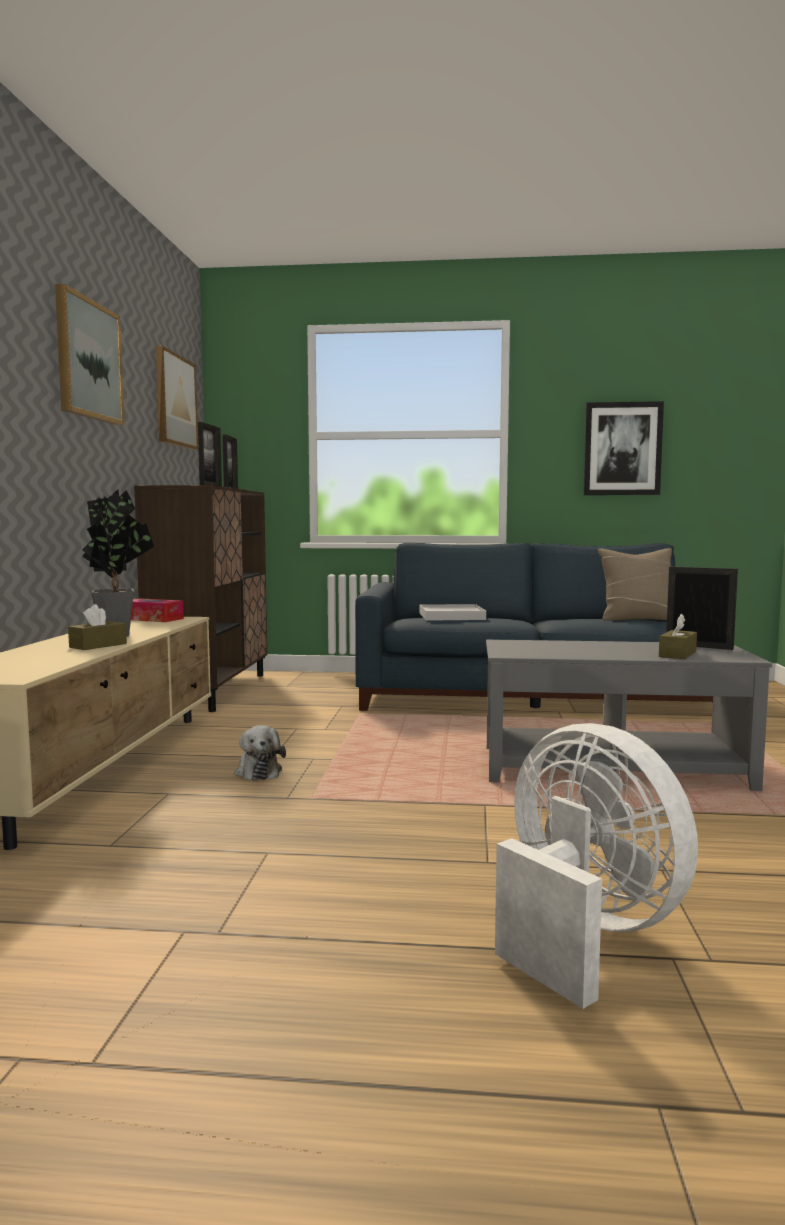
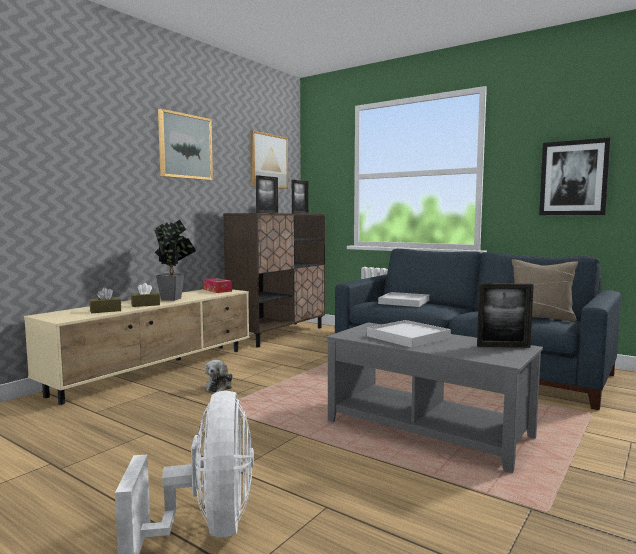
camera: 30 degrees right, 0 degrees up
brown tissue box [659,614,697,659] -> brown tissue box moved to [89,287,121,313]
picture frame [666,567,738,650] -> picture frame turned 120 degrees clockwise [477,283,534,348]
none -> white tray [367,320,451,348]

